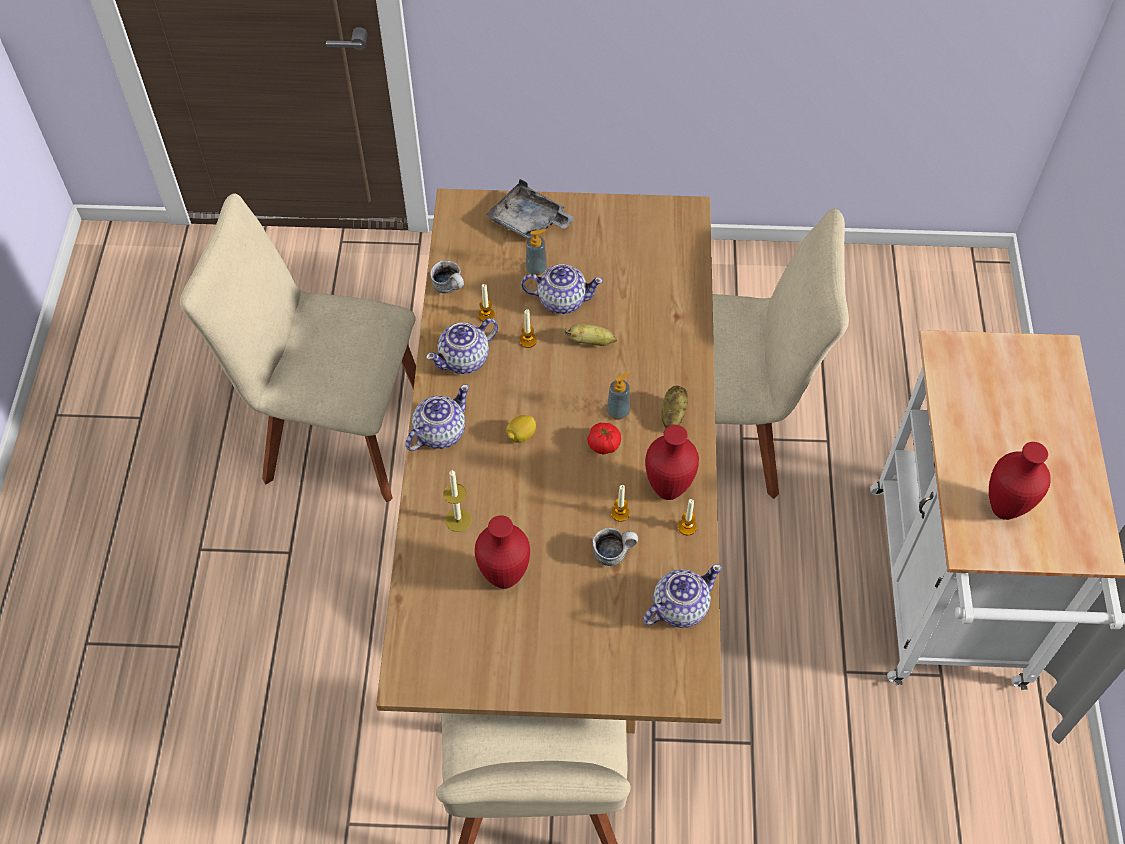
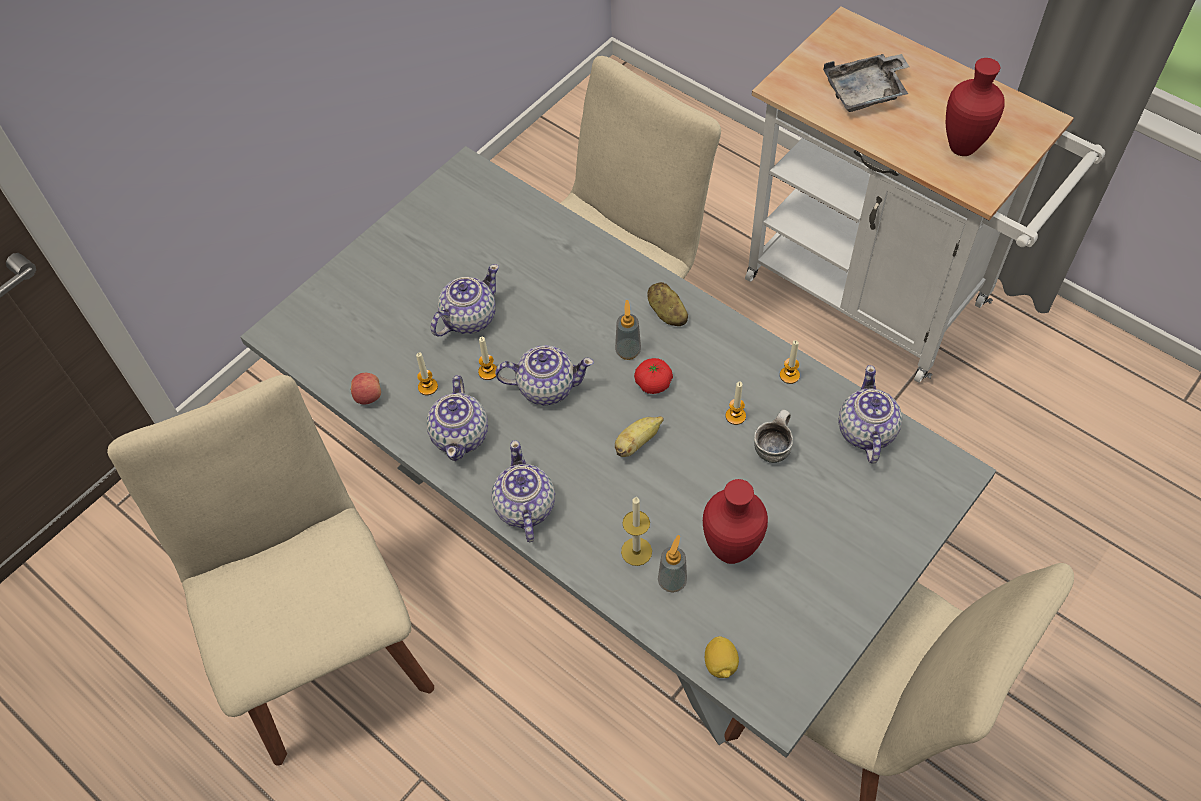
camera: 50 degrees left, 0 degrees up
beige chair [180,193,416,502] -> beige chair turned 105 degrees clockwise [107,375,434,765]
brown dining table [376,189,722,733] -> grey dining table [240,146,996,758]
mug [430,261,464,293] -> apple [350,373,381,404]
grey tray [486,179,575,239] -> grey tray moved to [823,54,910,112]
lemon [506,415,536,443] -> lemon moved to [705,636,739,678]
soap dispenser [526,229,547,276] -> soap dispenser moved to [658,535,687,593]
banana [565,324,617,346] -> banana moved to [615,416,663,457]
red vase [645,425,699,500] -> none
none -> teapot [495,345,594,406]

